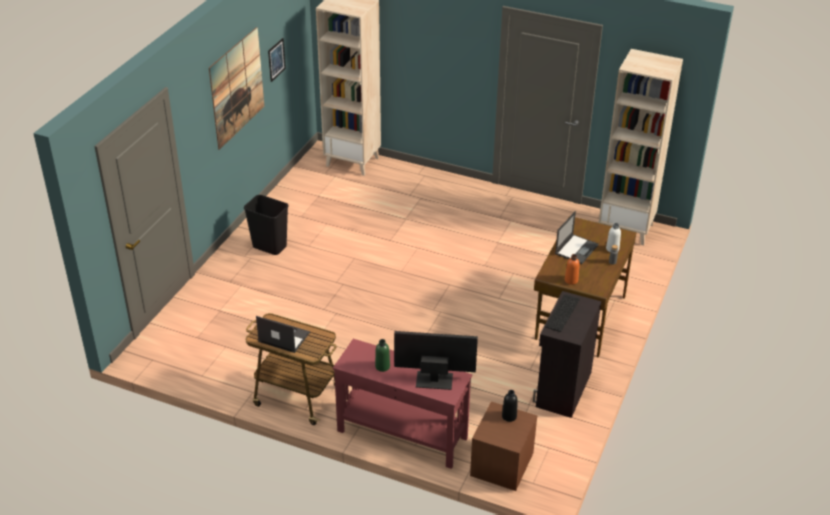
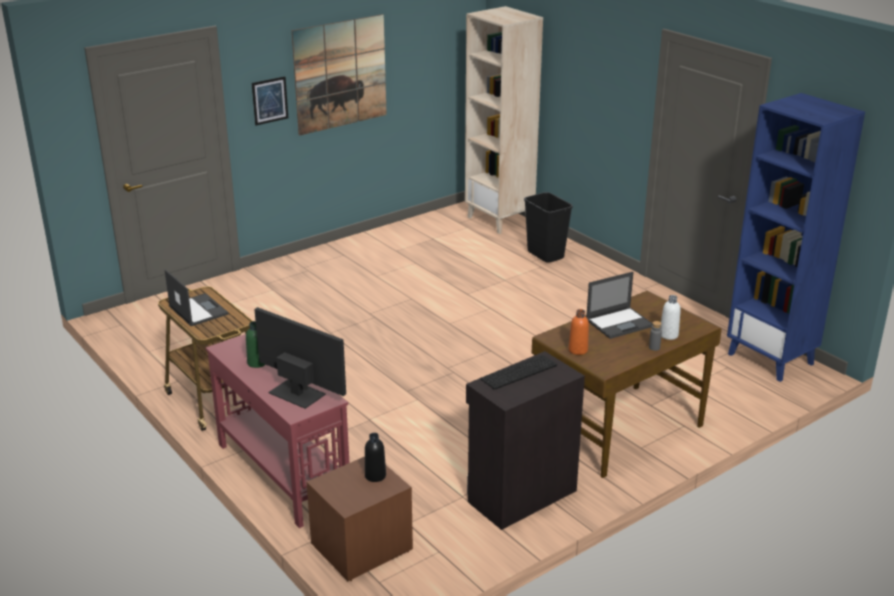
camera: 30 degrees right, 10 degrees down
black trash can [244,195,289,255] -> black trash can moved to [524,192,573,263]
picture [268,38,286,82] -> picture moved to [252,76,288,125]
beige bookcase [599,49,683,245] -> blue bookcase [727,93,865,382]

